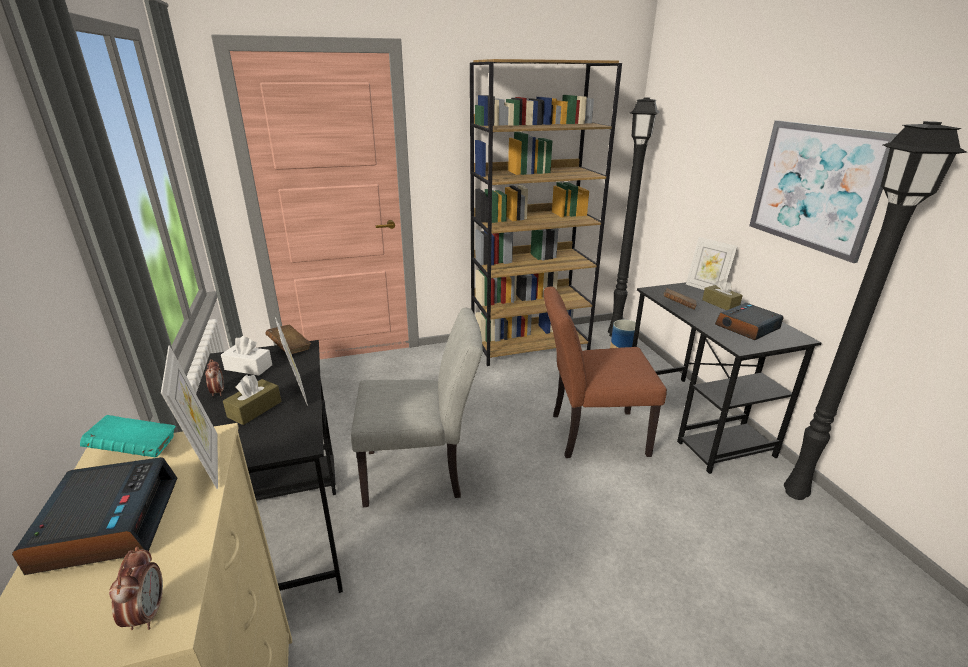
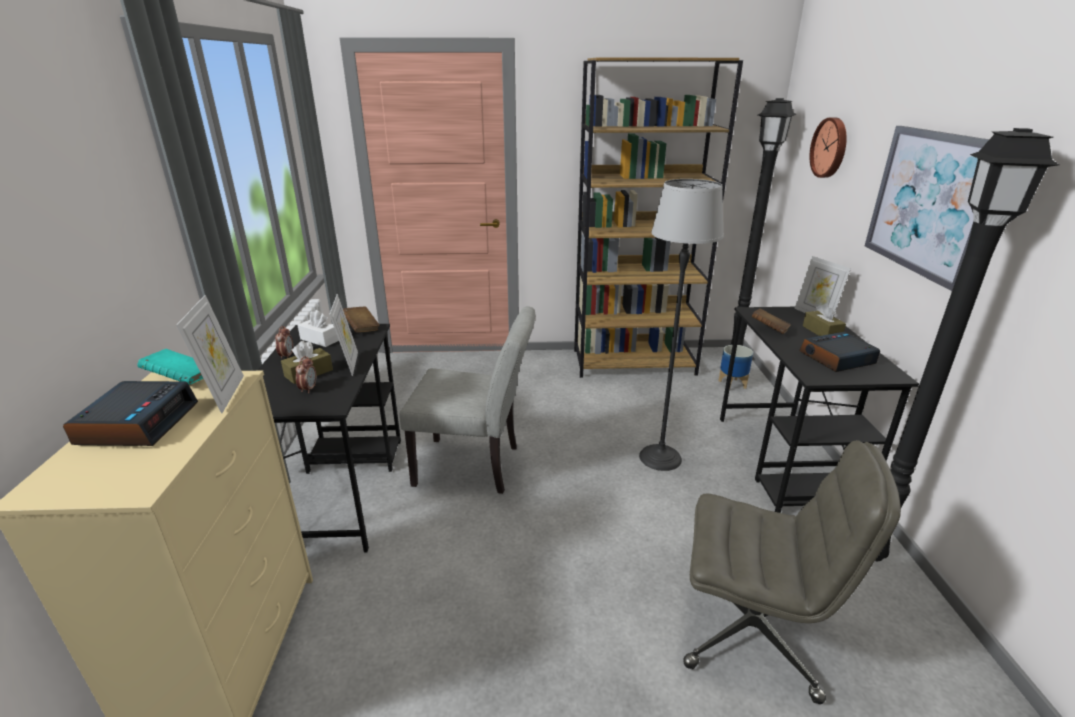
camera: 15 degrees right, 0 degrees up
alarm clock [109,547,163,630] -> alarm clock moved to [296,356,316,393]
brown chair [544,286,667,458] -> floor lamp [639,179,724,471]
none -> grey office chair [683,440,901,704]
none -> wall clock [809,118,847,178]

